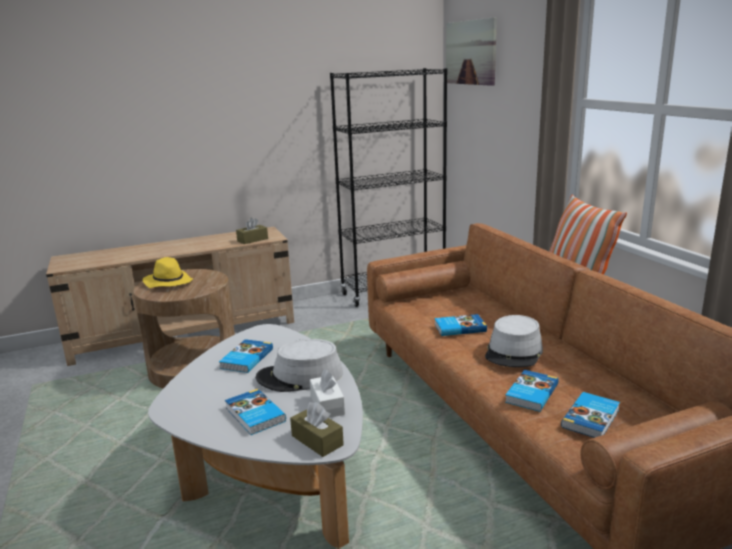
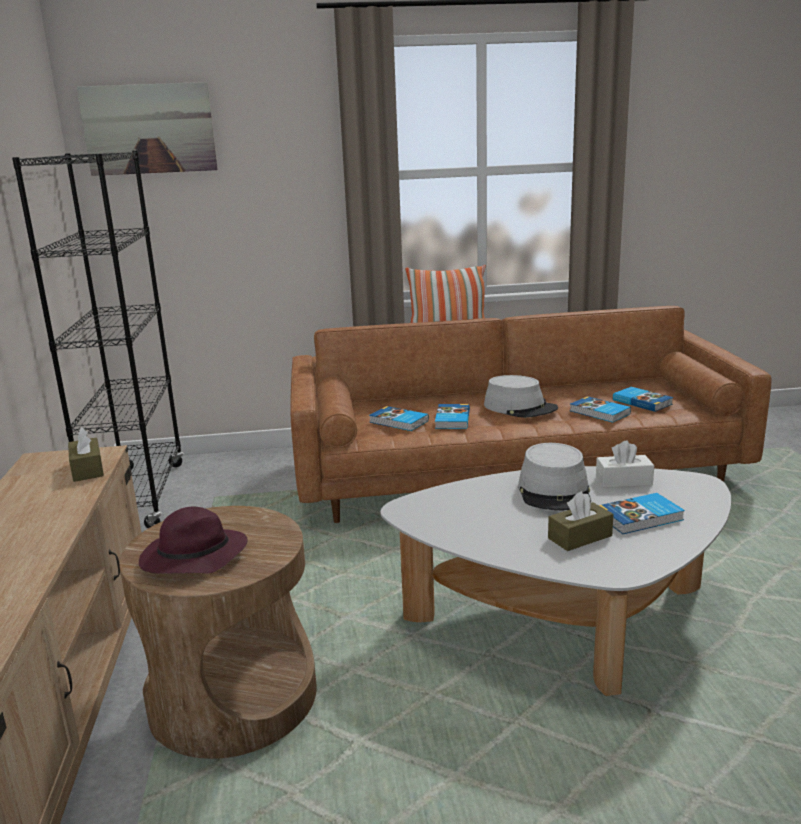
camera: 75 degrees left, 0 degrees up
yellow hat [143,257,193,288] -> purple hat [139,507,248,574]
book [219,339,273,373] -> book moved to [369,406,429,431]
brown tissue box [290,402,344,457] -> brown tissue box moved to [548,491,614,551]

